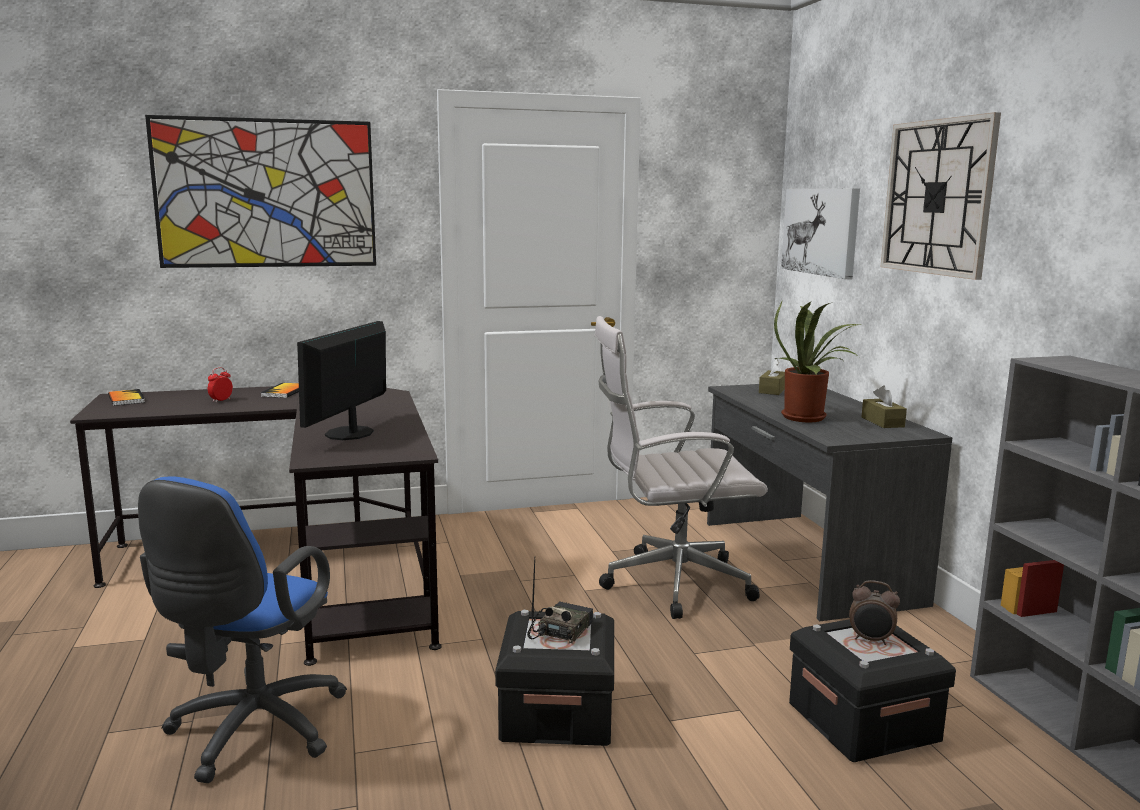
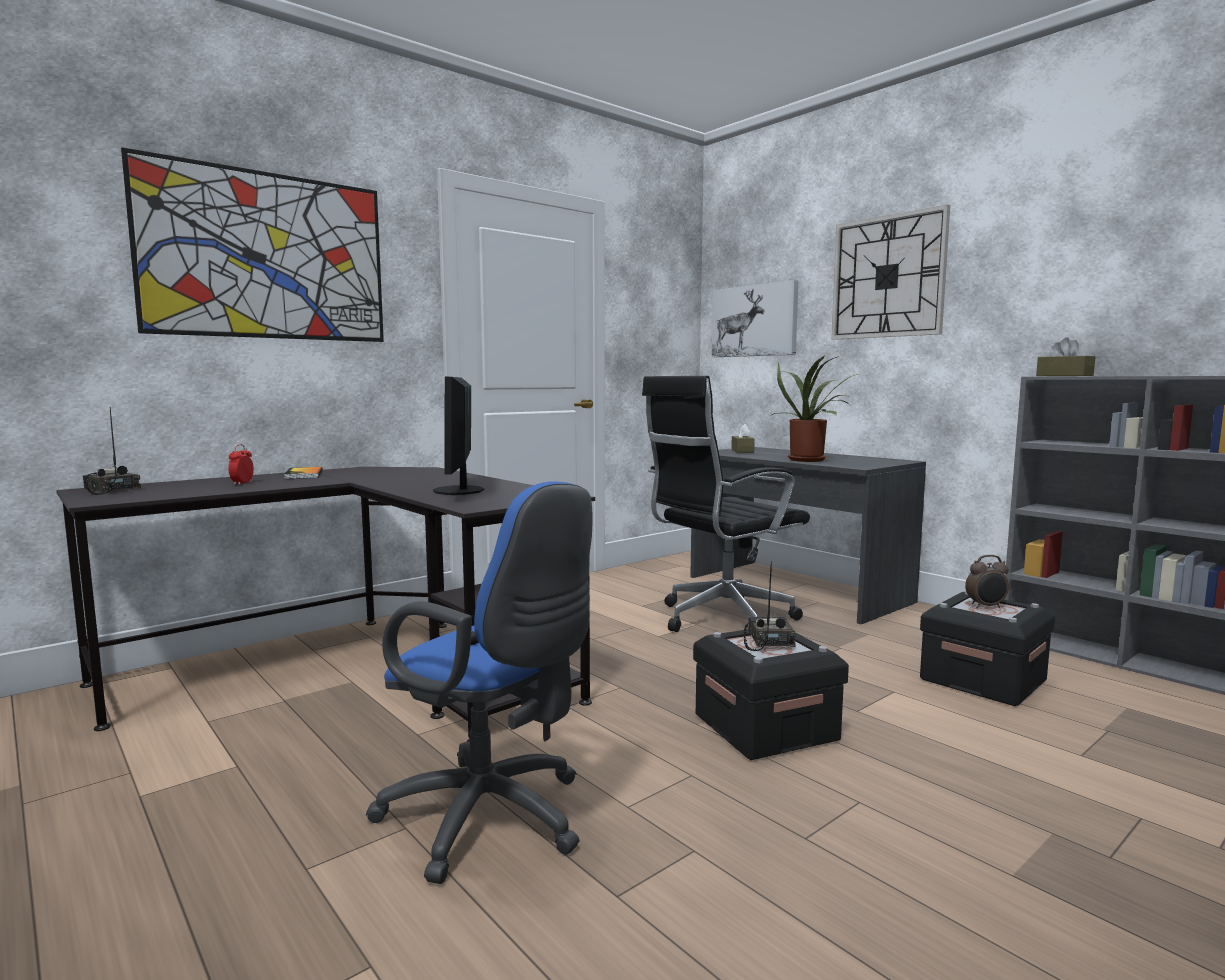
camera: 25 degrees left, 5 degrees down
book [108,389,145,406] -> radio [83,407,141,495]
blue office chair [138,476,347,783] -> blue office chair turned 45 degrees counterclockwise [366,481,592,884]
white office chair [595,316,768,619] -> black office chair [642,376,810,632]
brown tissue box [862,386,907,428] -> brown tissue box moved to [1036,337,1095,376]

